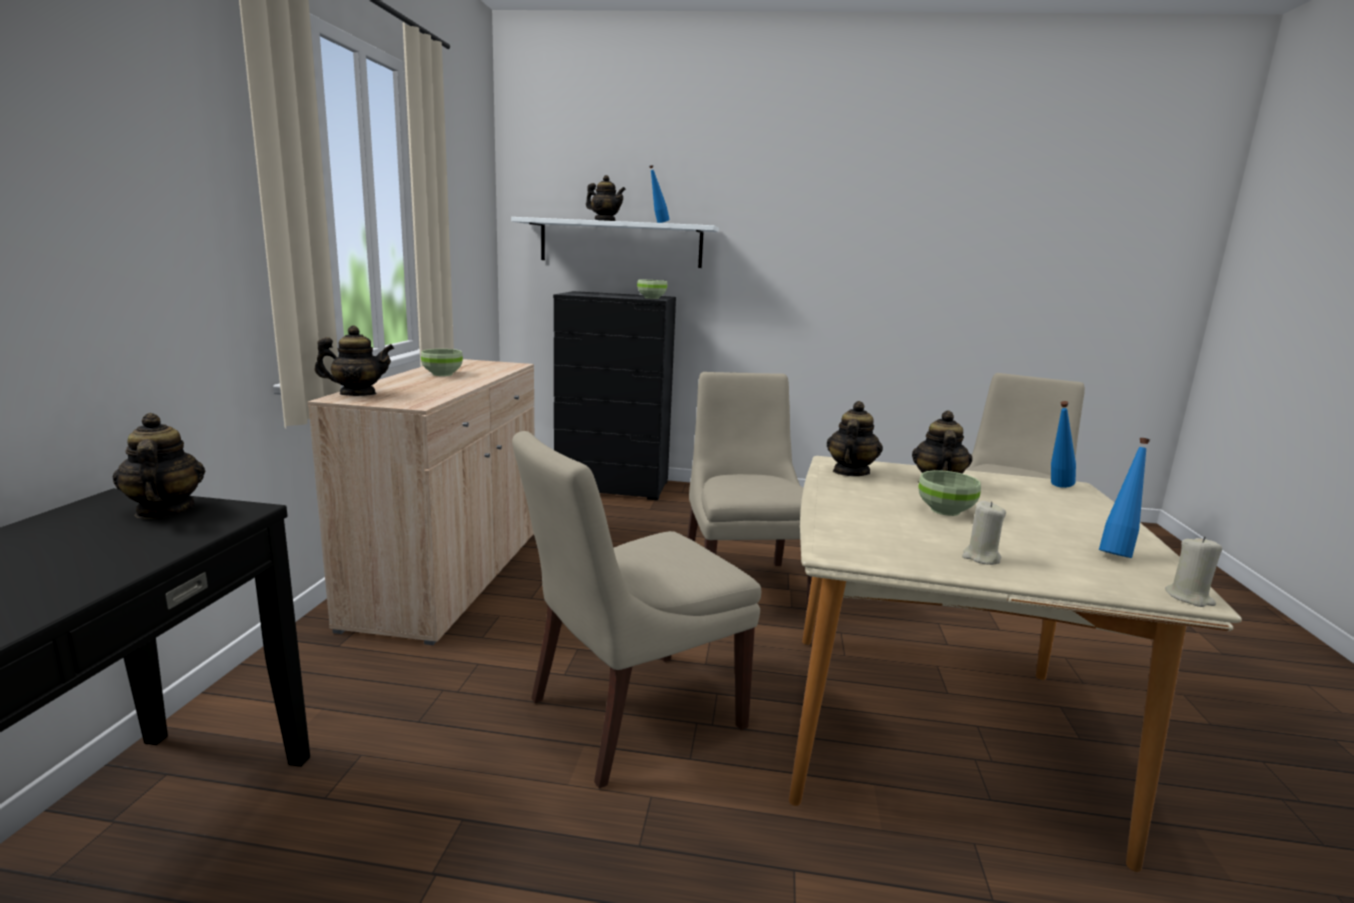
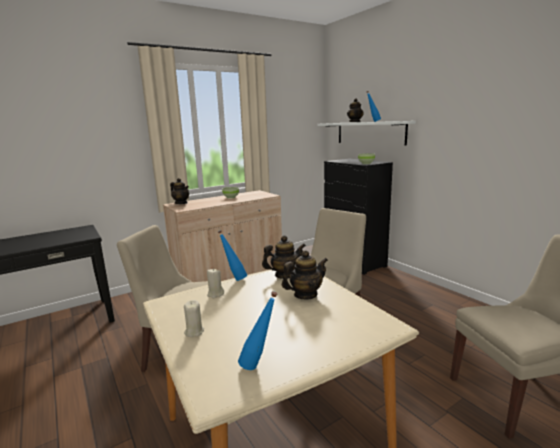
camera: 50 degrees right, 0 degrees up
teapot [113,413,205,519] -> none
green bowl [918,470,981,516] -> none
blue bottle [1051,401,1076,488] -> blue bottle moved to [218,230,247,281]
beige candle [1165,536,1222,607] -> beige candle moved to [207,268,224,298]

